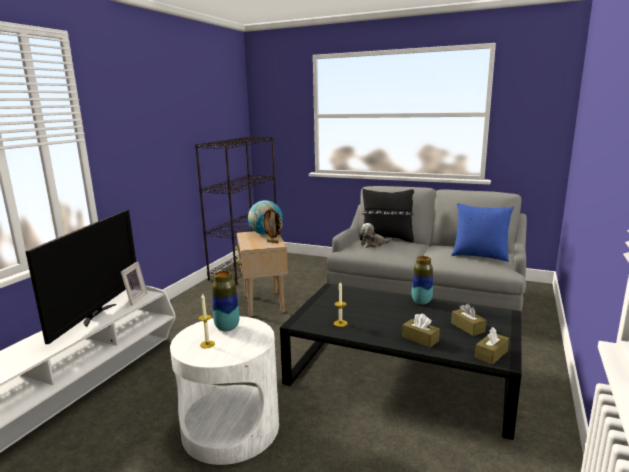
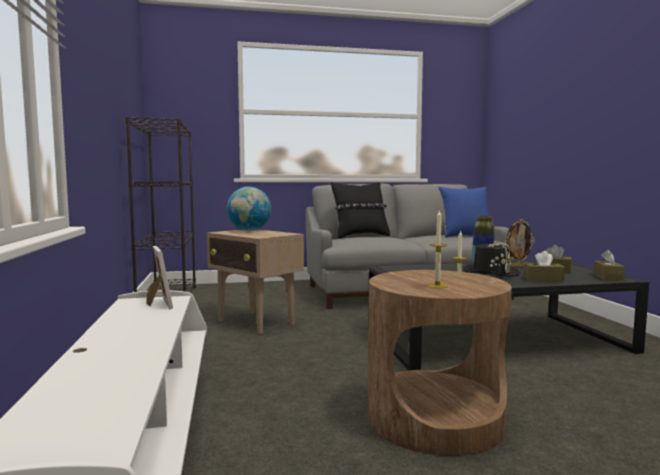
camera: 35 degrees left, 10 degrees down
television [25,210,136,344] -> none
white side table [170,316,279,465] -> brown side table [368,270,512,456]
vase [212,271,240,331] -> none
picture frame [261,207,282,243] -> picture frame moved to [505,219,534,267]
plush toy [360,223,392,248] -> none
none -> black hat [462,240,520,277]

